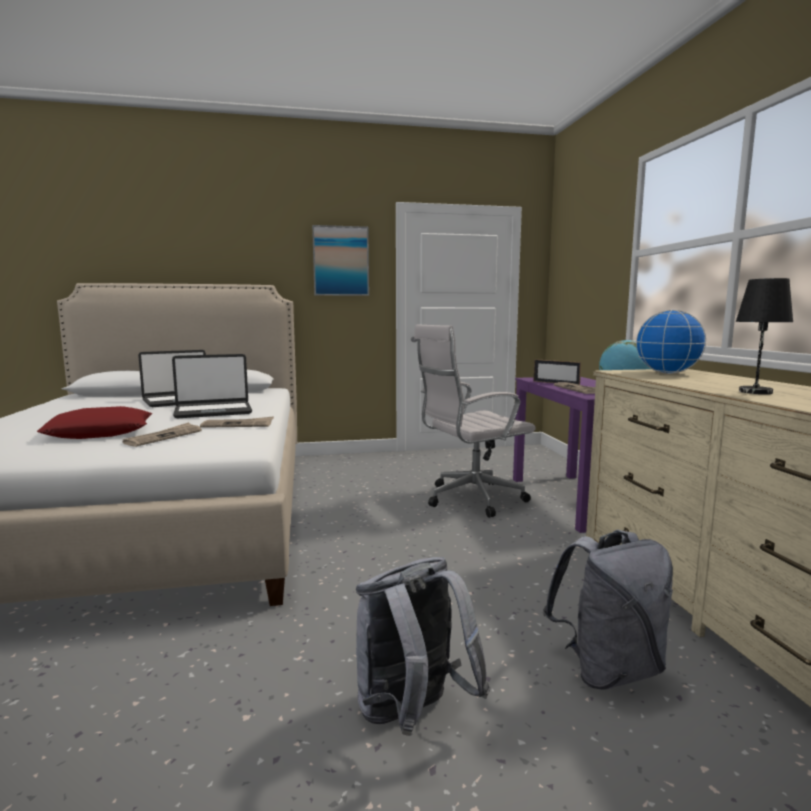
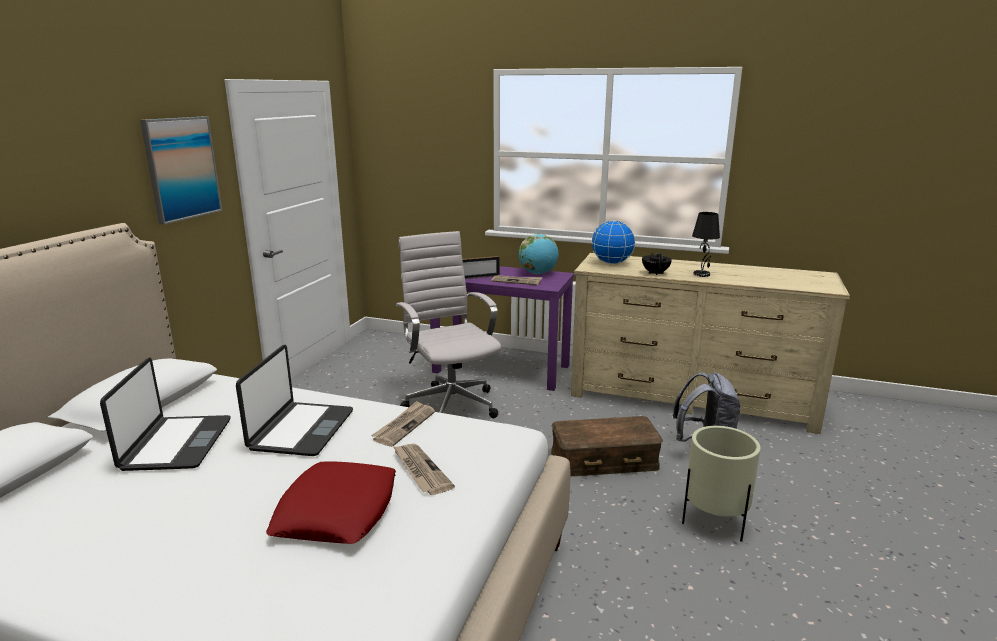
camera: 60 degrees left, 10 degrees up
grey backpack [356,557,490,736] -> beige planter [682,426,761,542]
white office chair [414,324,536,518] -> white office chair turned 150 degrees clockwise [396,231,501,418]
none -> brown storage box [551,416,663,477]
none -> black teapot [642,252,672,275]

